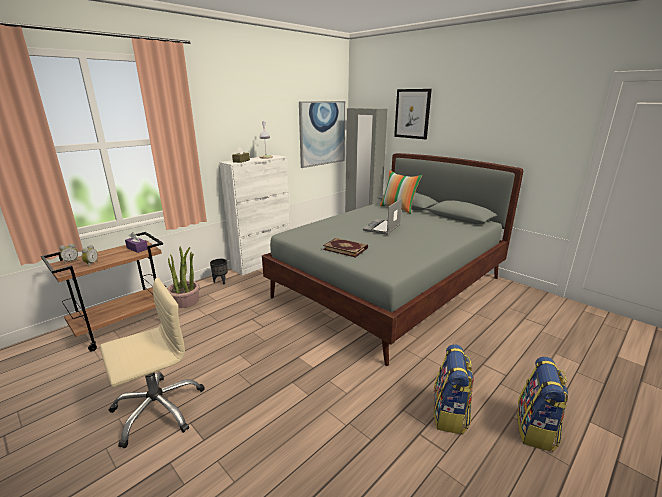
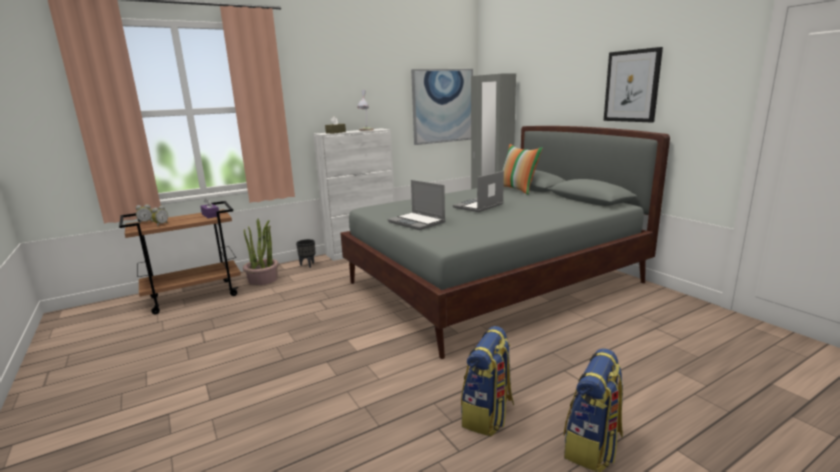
camera: 15 degrees right, 5 degrees down
beige office chair [100,278,205,448] -> none
book [323,238,368,258] -> laptop [388,180,445,230]
picture [394,89,432,139] -> picture moved to [604,47,663,122]

